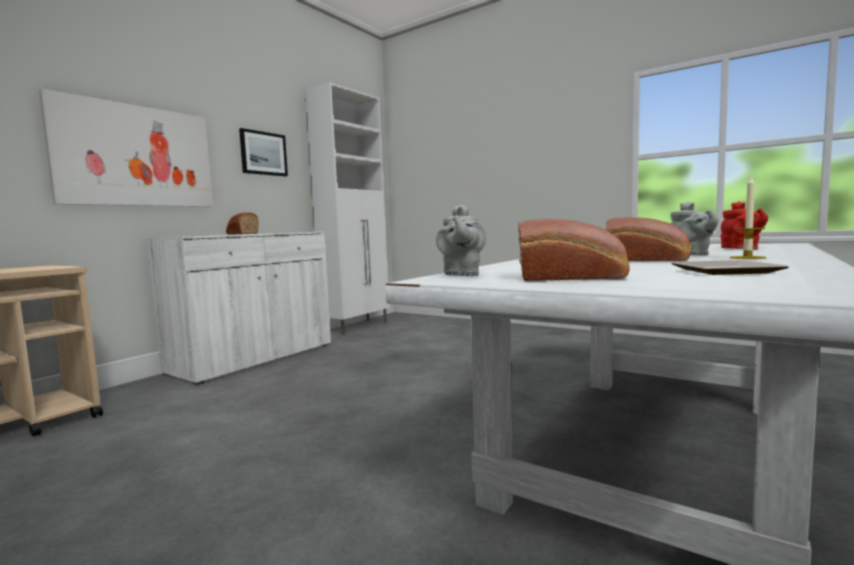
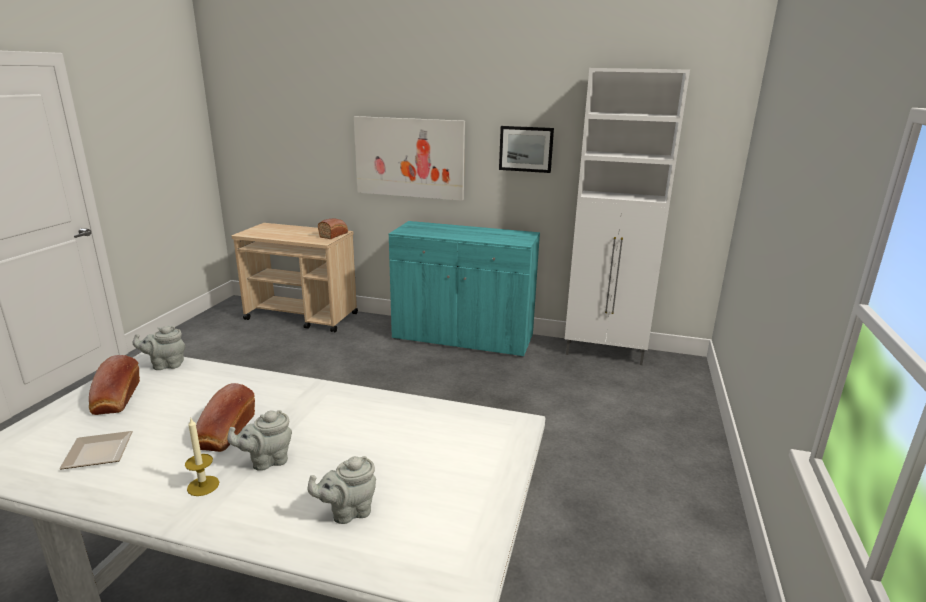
camera: 70 degrees right, 15 degrees up
white cabinet [147,231,331,385] -> turquoise cabinet [389,221,540,357]
bread [226,212,259,235] -> bread moved to [318,218,348,239]
red teapot [721,202,768,249] -> grey teapot [308,456,376,524]

